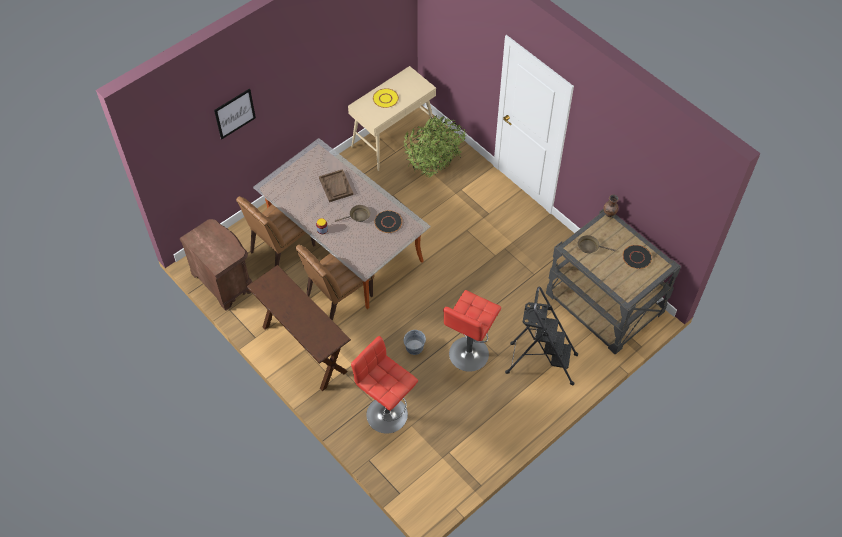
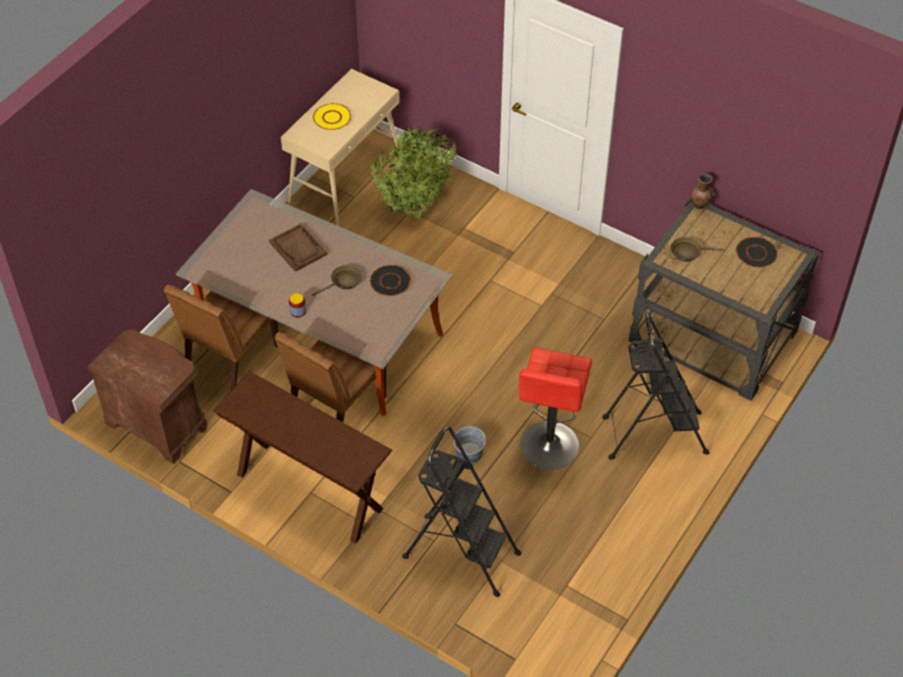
camera: 15 degrees left, 5 degrees down
picture [214,88,256,139] -> none
red stool [351,336,418,434] -> step ladder [402,426,521,597]

